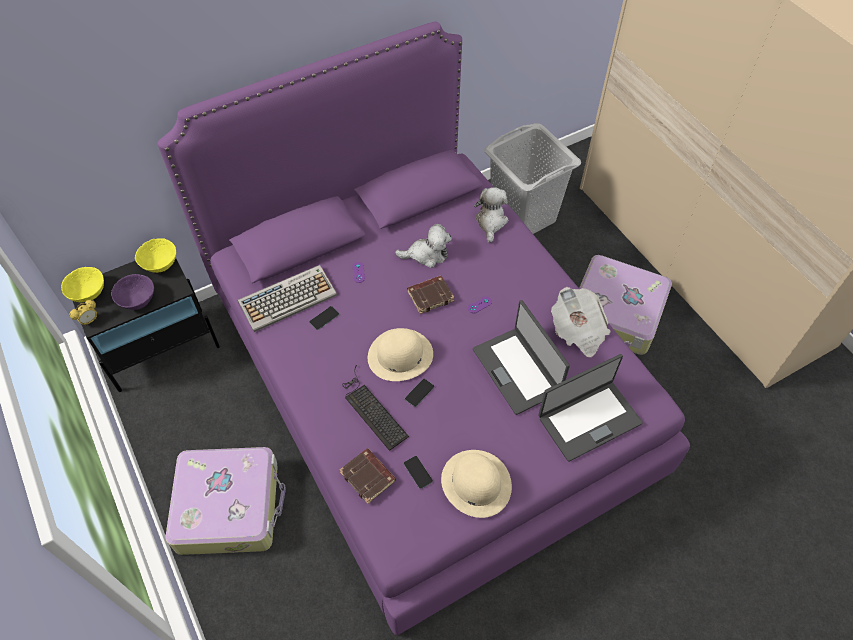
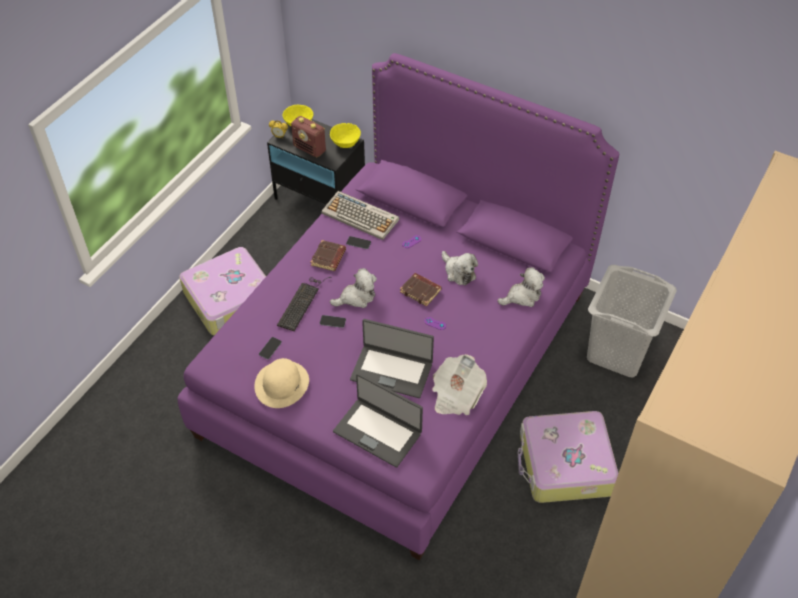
camera: 60 degrees right, 5 degrees down
purple bowl [111,274,154,310] -> radio [291,116,326,157]
brown book [340,448,396,504] -> brown book moved to [310,240,346,271]
beige hat [368,328,433,381] -> plush toy [330,268,377,308]
laptop [473,300,570,415] -> laptop turned 105 degrees counterclockwise [350,319,434,398]

